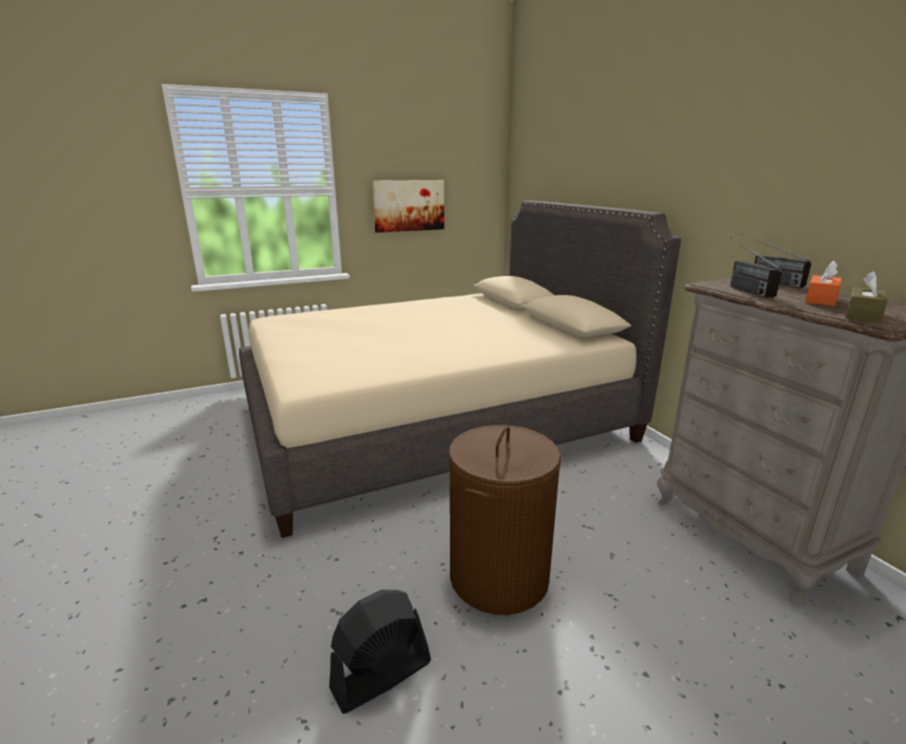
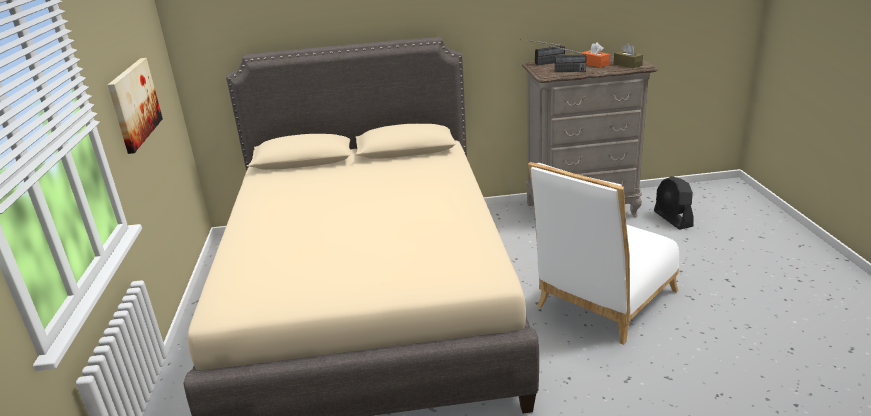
camera: 70 degrees left, 5 degrees up
black fan [329,589,431,714] -> black fan moved to [654,176,693,230]
brown laundry basket [448,425,561,615] -> white chair [528,162,679,345]

